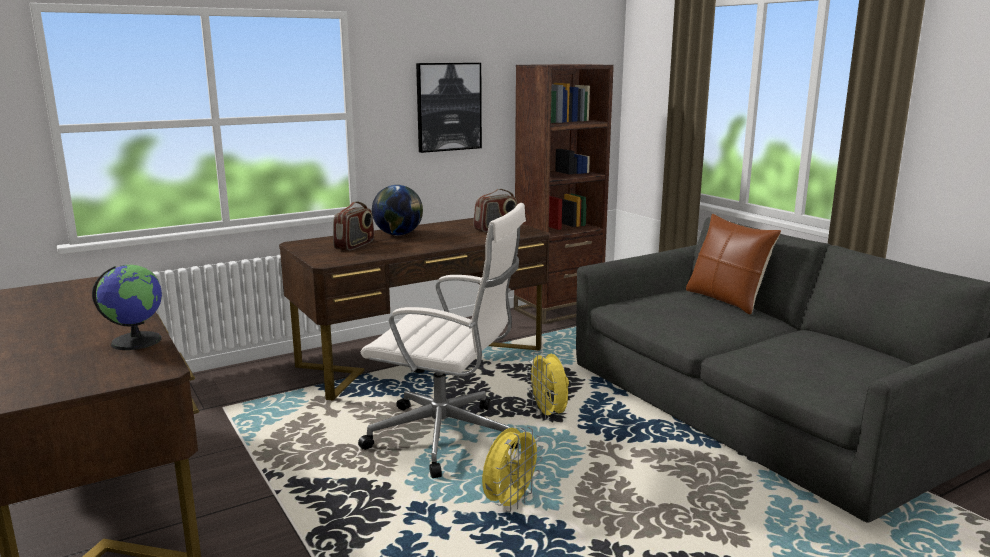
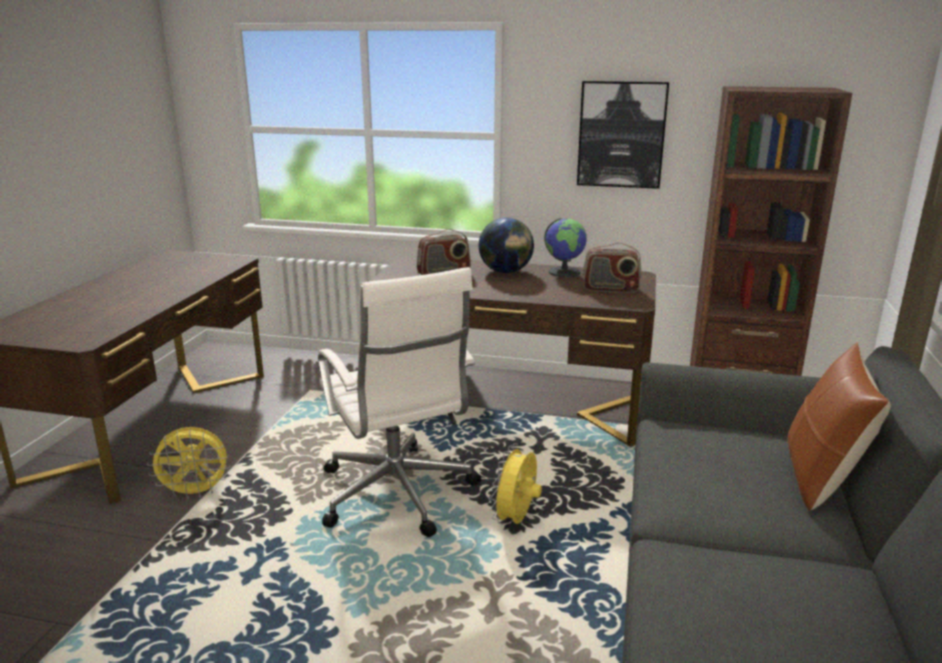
camera: 45 degrees right, 5 degrees up
globe [92,265,162,350] -> globe moved to [544,218,587,277]
yellow fan [482,427,543,513] -> yellow fan moved to [147,427,230,500]

